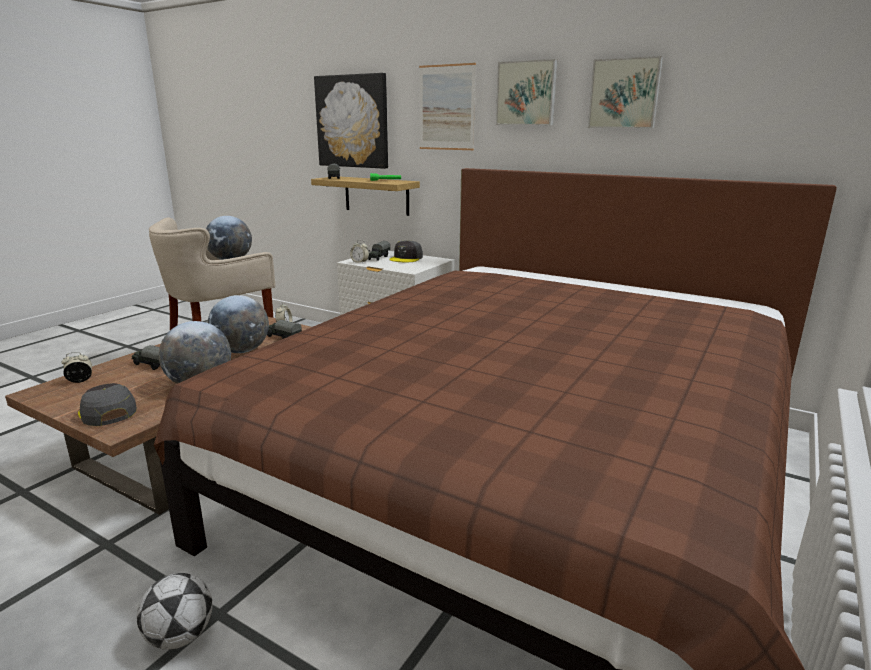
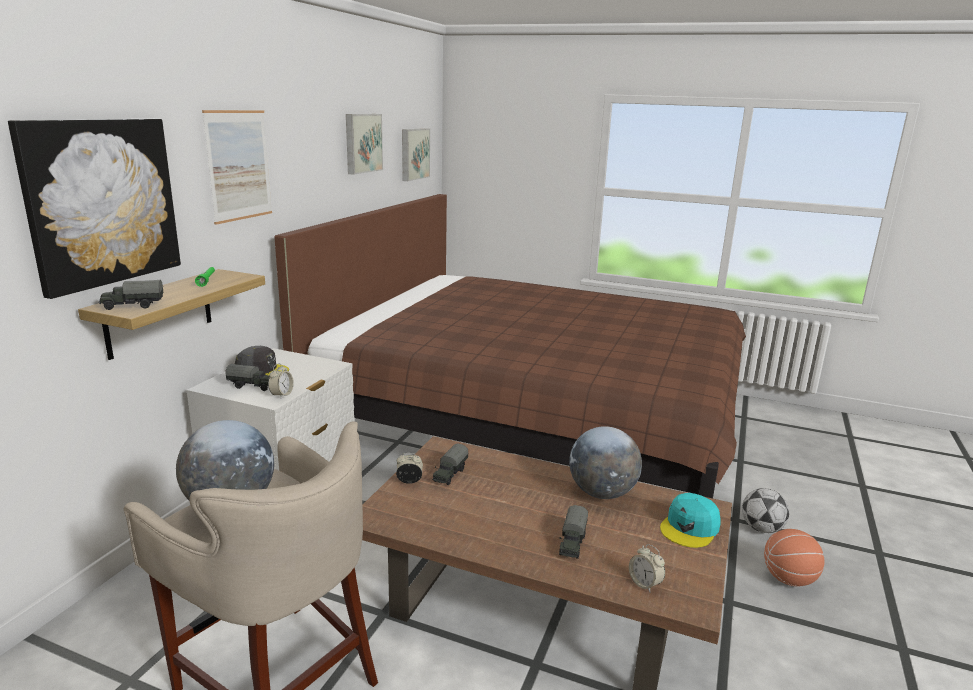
camera: 100 degrees left, 0 degrees up
grey cap [78,383,137,426] -> turquoise cap [660,493,721,548]
globe [208,295,269,353] -> none
picture [496,59,558,125] -> picture moved to [402,128,430,181]
none -> basketball [764,529,824,587]

